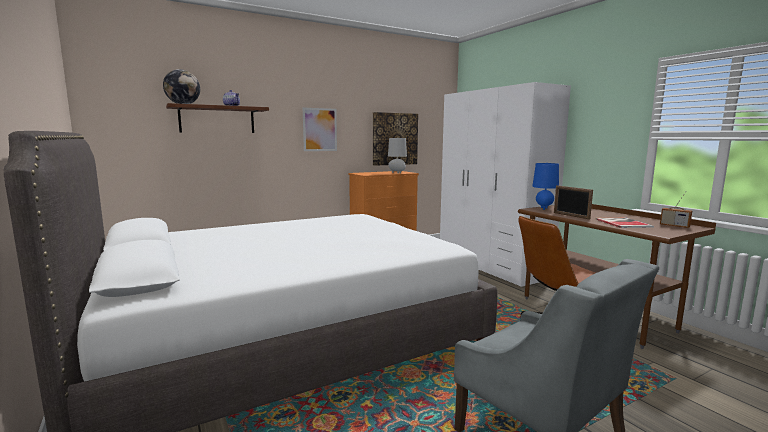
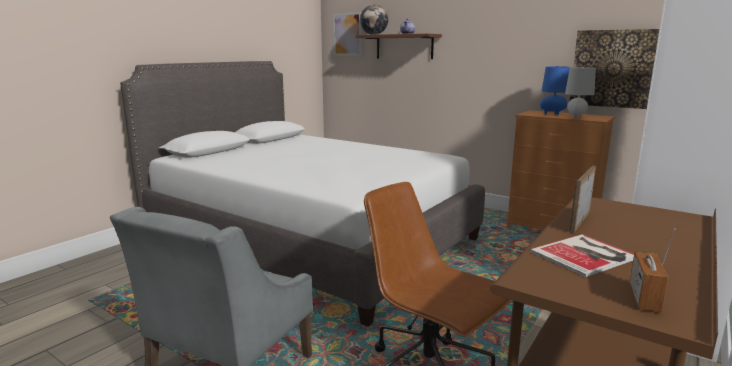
camera: 65 degrees right, 5 degrees up
picture [303,108,337,151] -> picture moved to [333,12,361,56]
blue table lamp [532,163,559,210] -> blue table lamp moved to [540,66,570,115]

